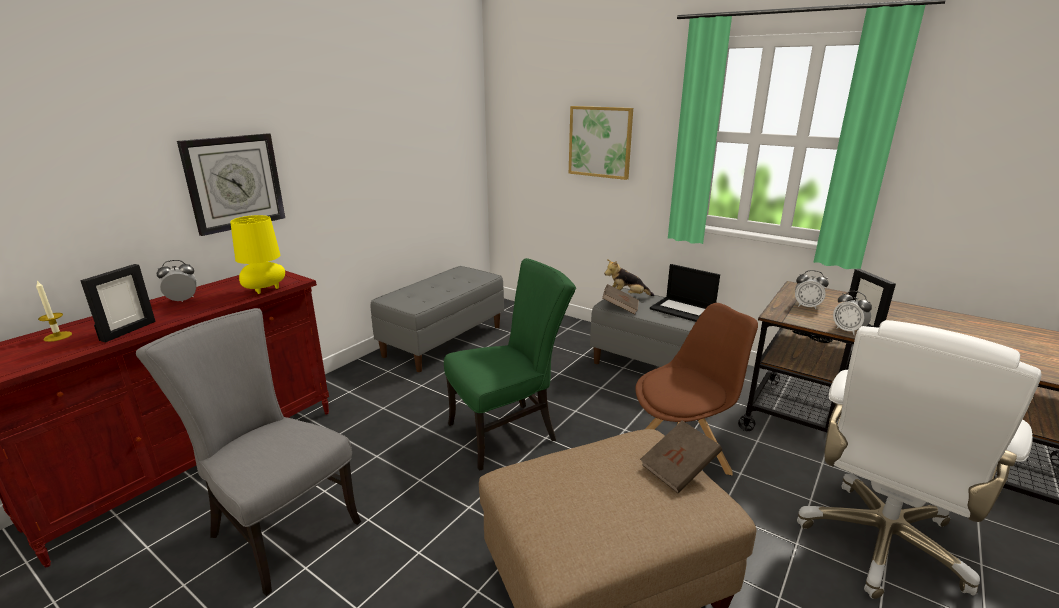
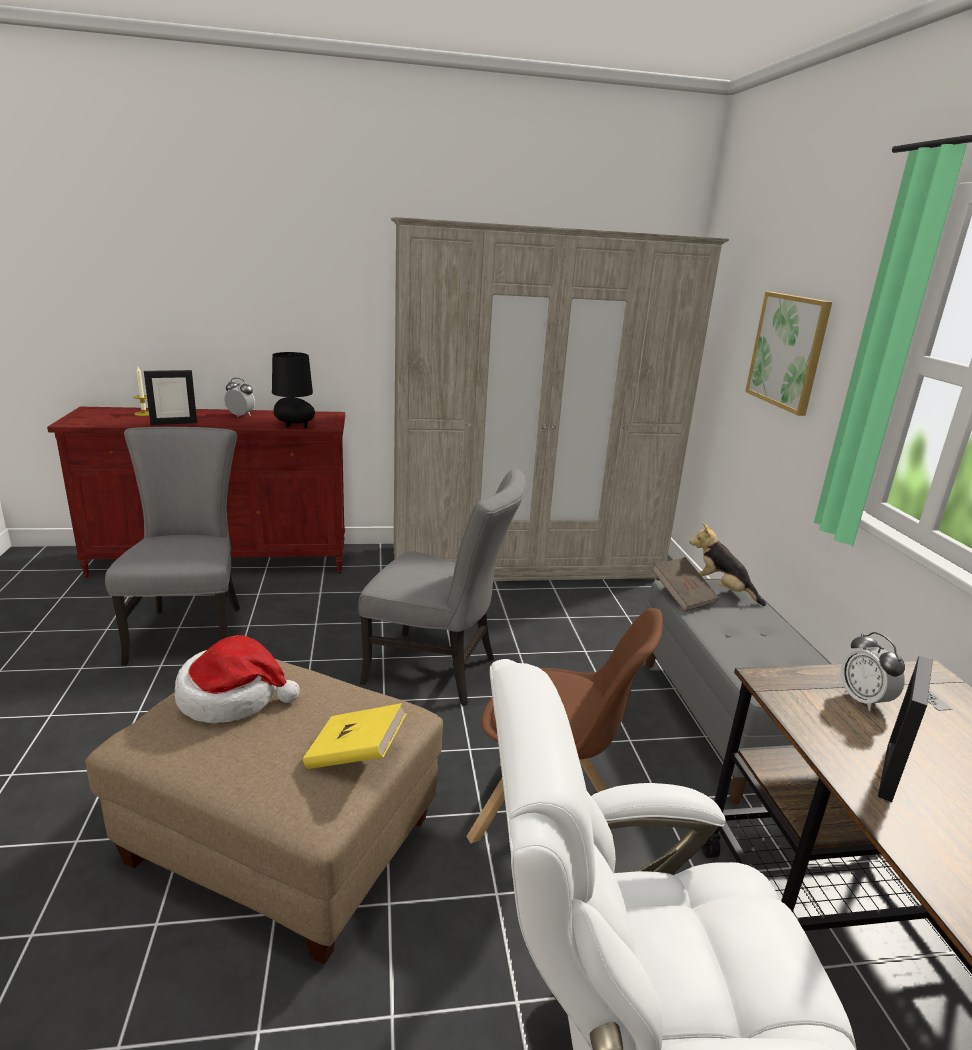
camera: 45 degrees right, 0 degrees up
wall clock [177,133,285,236] -> none
yellow table lamp [230,215,285,294] -> black table lamp [272,352,315,428]
grey bench [371,266,504,372] -> beige wardrobe [391,217,729,581]
green chair [444,258,576,471] -> grey chair [358,469,526,706]
brown book [640,421,722,493] -> yellow book [303,703,406,769]
laptop [650,264,720,322] -> none
alarm clock [833,291,872,335] -> none
none -> hat [175,635,300,723]

